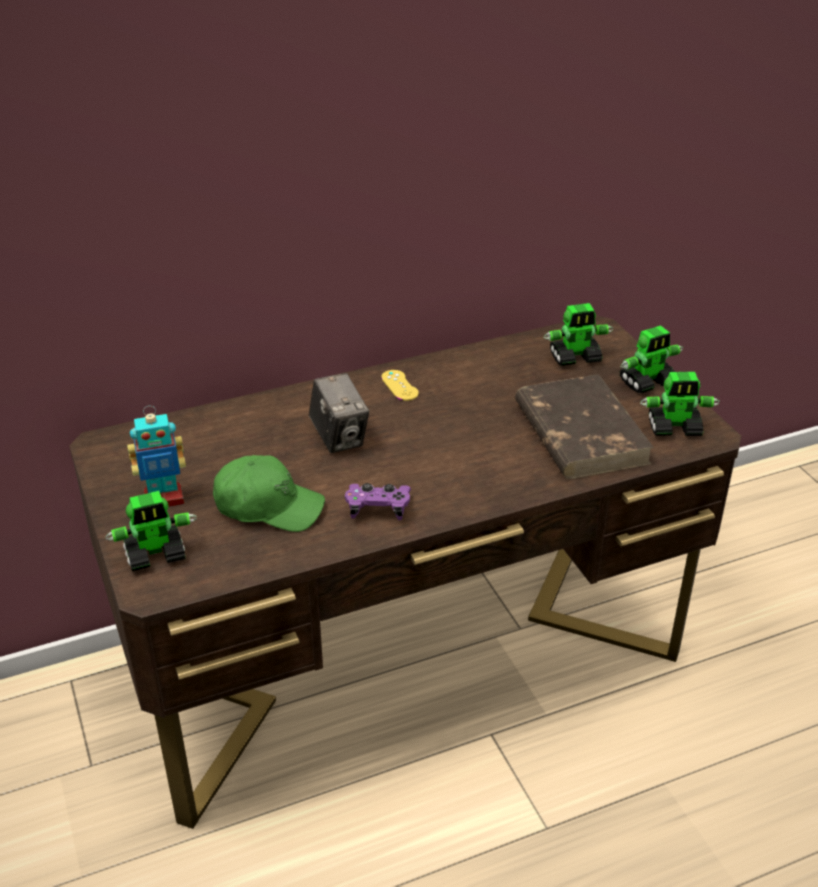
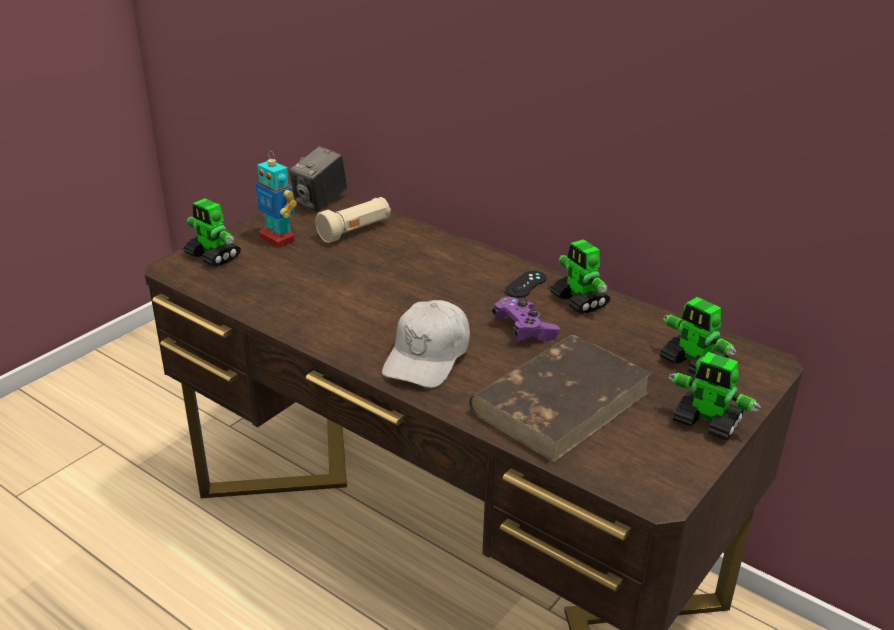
camera: 60 degrees right, 5 degrees down
green cap [213,455,325,532] -> none
camera [309,373,369,453] -> camera moved to [289,146,347,212]
purple game controller [345,483,411,520] -> purple game controller moved to [492,297,560,342]
yellow game controller [381,370,419,401] -> black game controller [505,271,547,298]
toy robot [640,372,720,436] -> toy robot moved to [550,239,610,314]
none -> beige flashlight [315,197,391,243]
none -> white cap [382,300,470,388]

